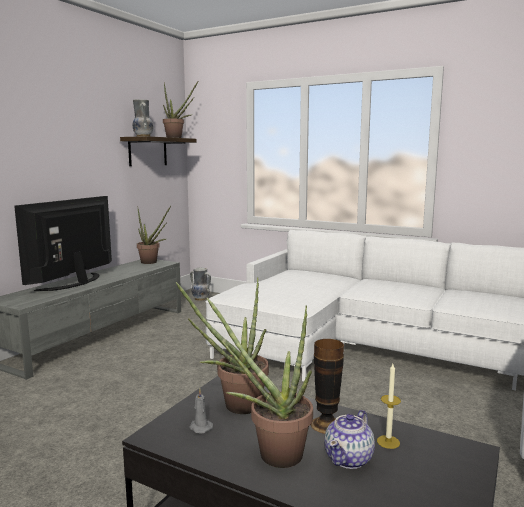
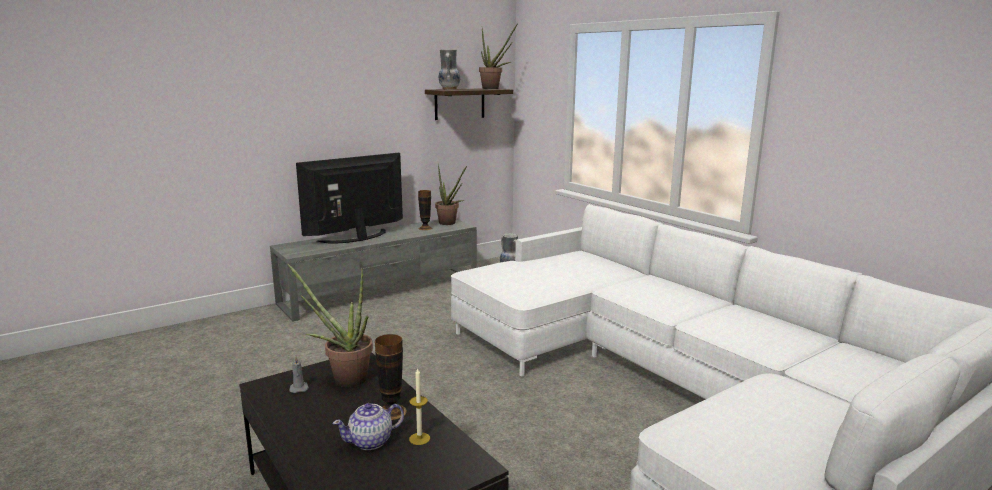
camera: 25 degrees right, 5 degrees up
potted plant [207,298,313,468] -> none
none -> vase [418,190,433,230]

